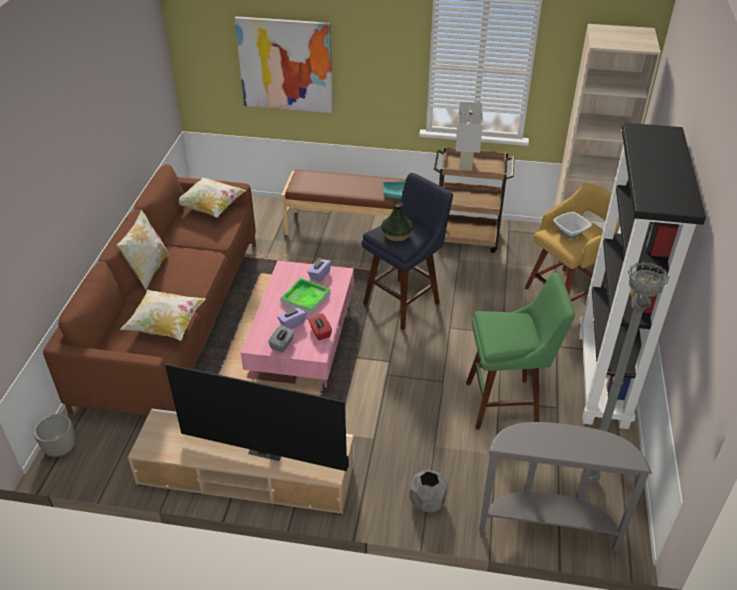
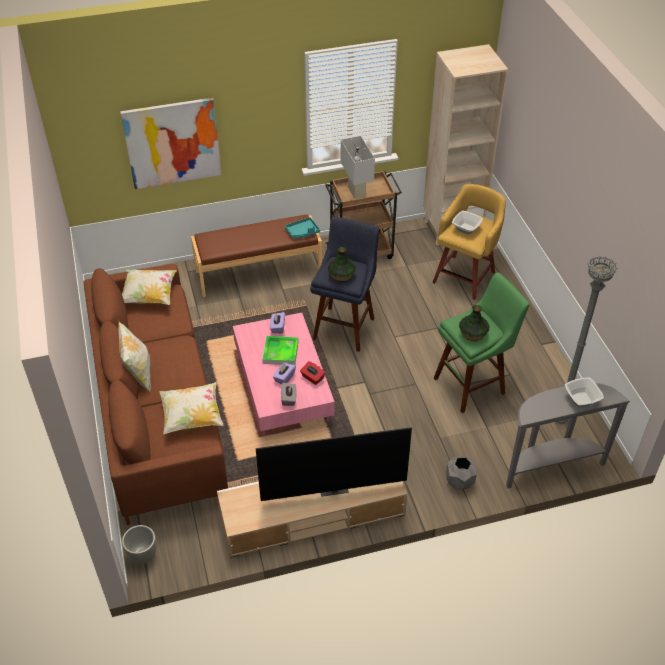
camera: 25 degrees left, 5 degrees up
black bookcase [579,123,706,429] -> none
none -> vase [459,305,489,341]
none -> bowl [565,377,604,407]

